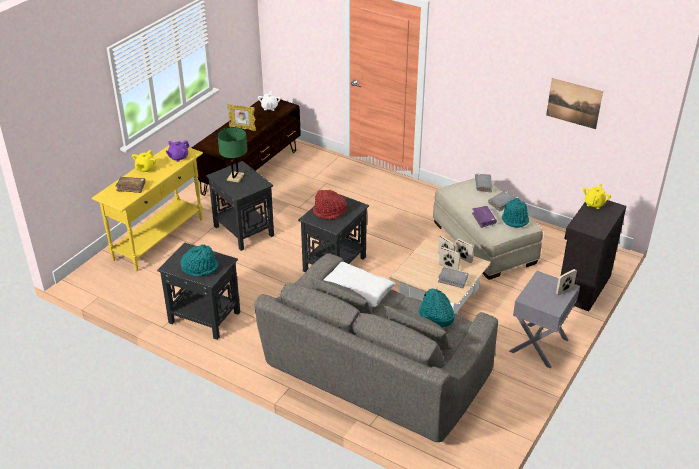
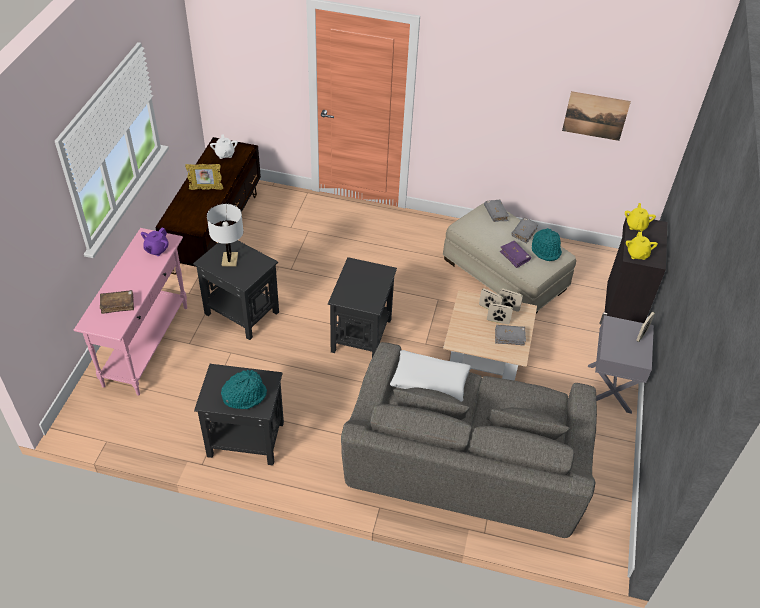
camera: 20 degrees left, 10 degrees up
yellow console table [92,142,203,271] -> pink console table [74,228,187,395]
yellow teapot [132,150,156,173] -> yellow teapot moved to [626,232,658,260]
green table lamp [217,127,247,183] -> white table lamp [207,204,244,267]
red hat [313,190,347,219] -> none
turquoise hat [419,288,455,328] -> none

